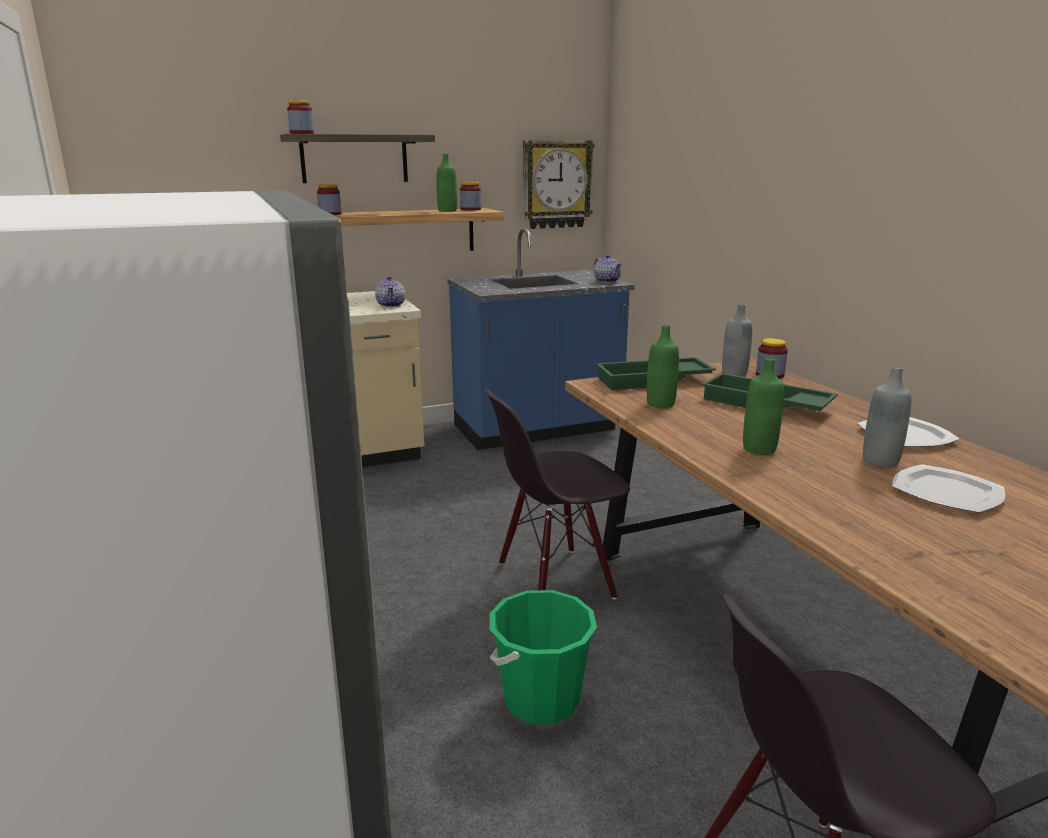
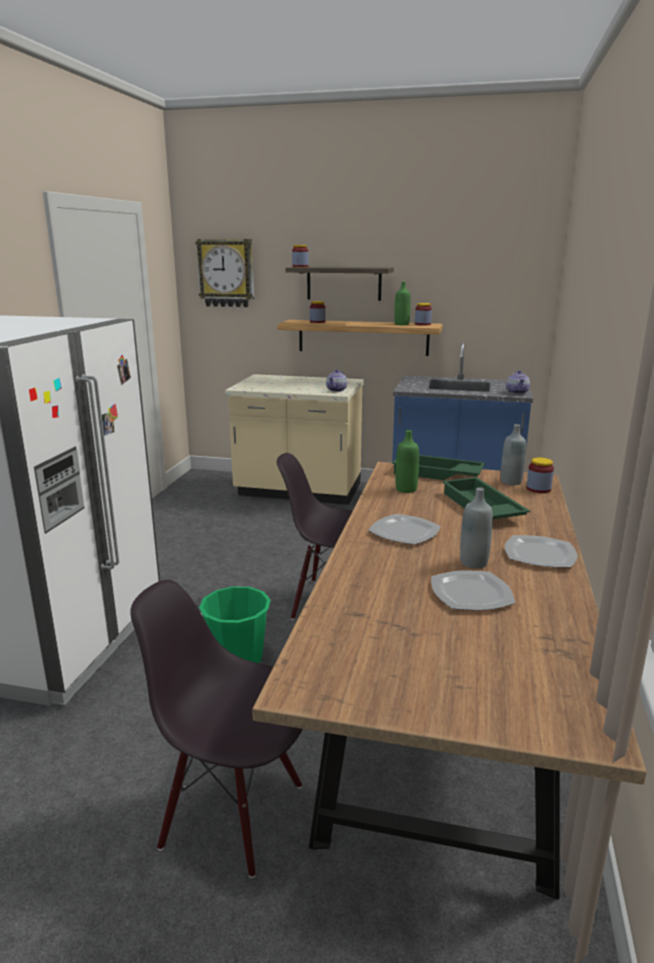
camera: 35 degrees right, 0 degrees up
wall clock [523,140,595,229] -> wall clock moved to [195,239,254,307]
green bottle [743,358,784,455] -> plate [368,514,441,545]

